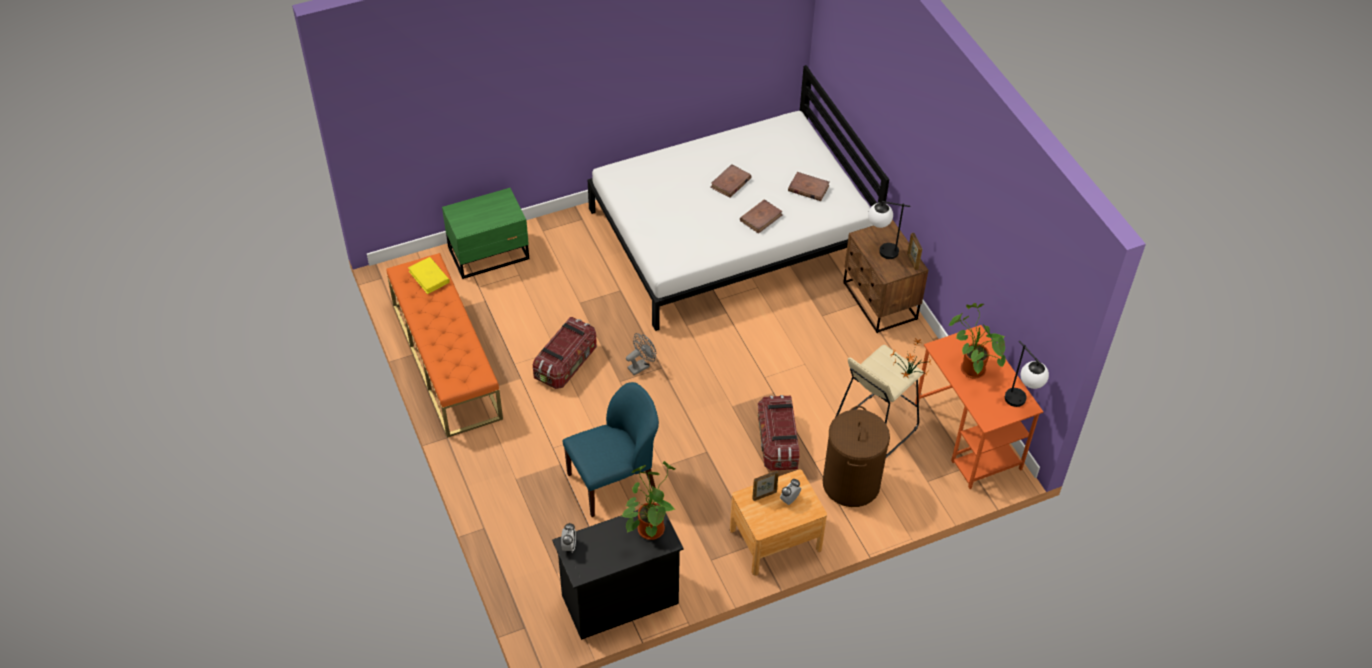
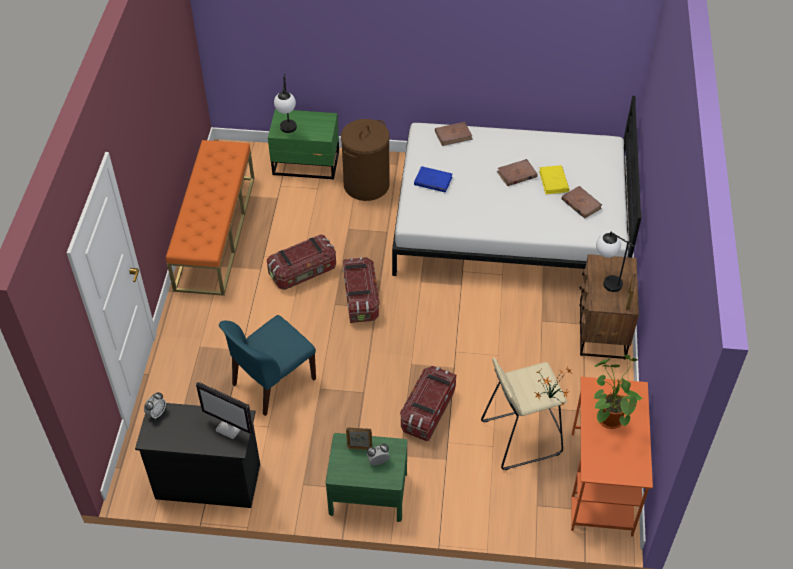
camera: 30 degrees right, 0 degrees up
yellow book [408,257,450,294] -> yellow book moved to [539,165,569,194]
blue chair [562,382,659,517] -> blue chair turned 135 degrees clockwise [219,315,316,416]
potted plant [621,461,676,540] -> monitor [196,382,254,439]
grey fan [626,333,656,375] -> storage box [343,257,380,323]
brown nightstand [730,469,827,575] -> green nightstand [326,433,407,522]
brown book [740,199,783,234] -> brown book moved to [435,122,473,146]
brown laundry basket [823,406,890,507] -> brown laundry basket moved to [341,119,390,201]
table lamp [1005,341,1049,407] -> table lamp moved to [274,74,297,133]
none -> blue book [414,166,452,193]

